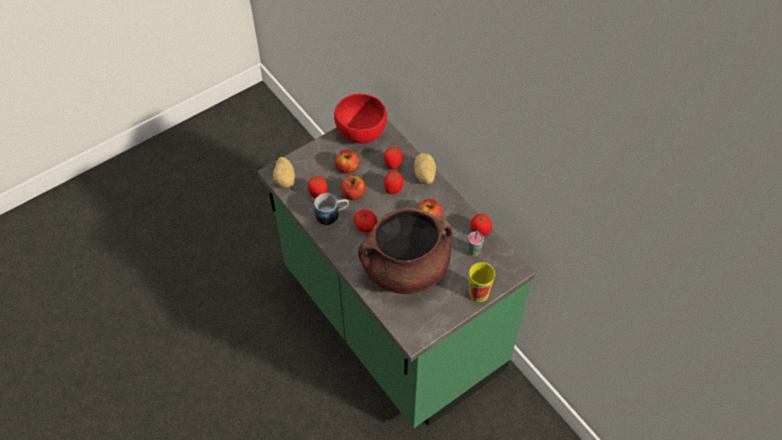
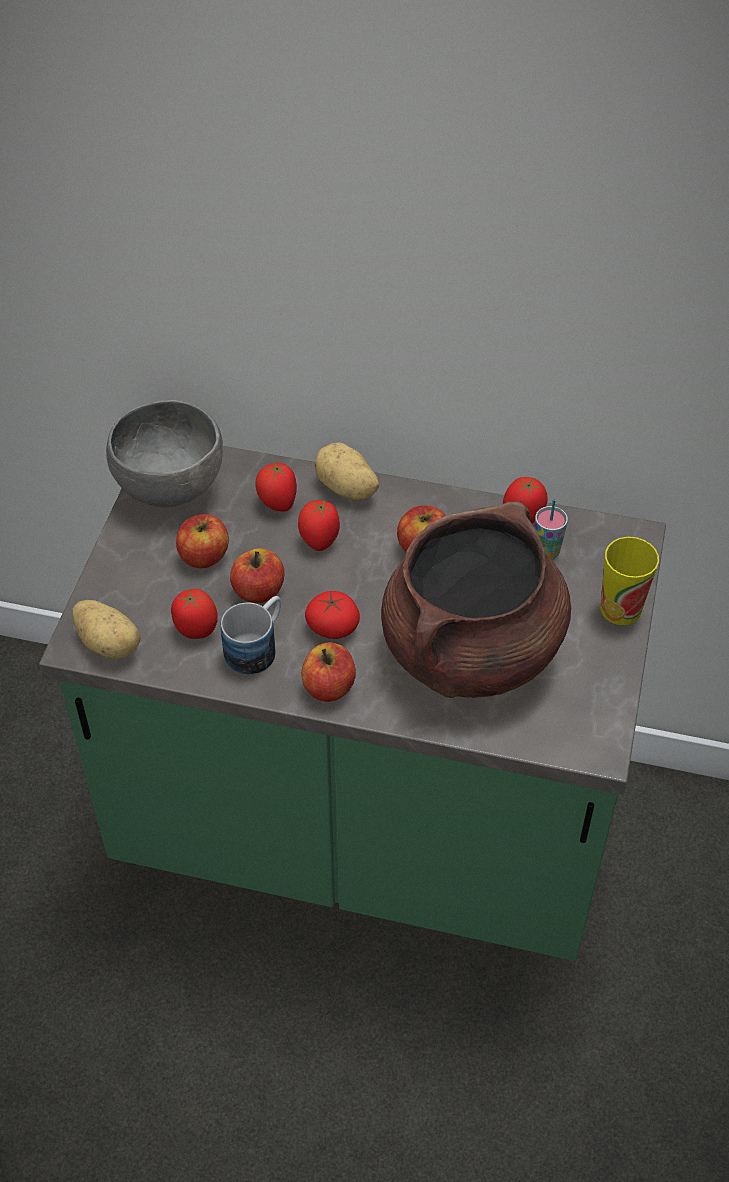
camera: 40 degrees left, 5 degrees down
red bowl [334,94,387,144] -> grey bowl [106,400,223,507]
none -> apple [302,642,356,702]

